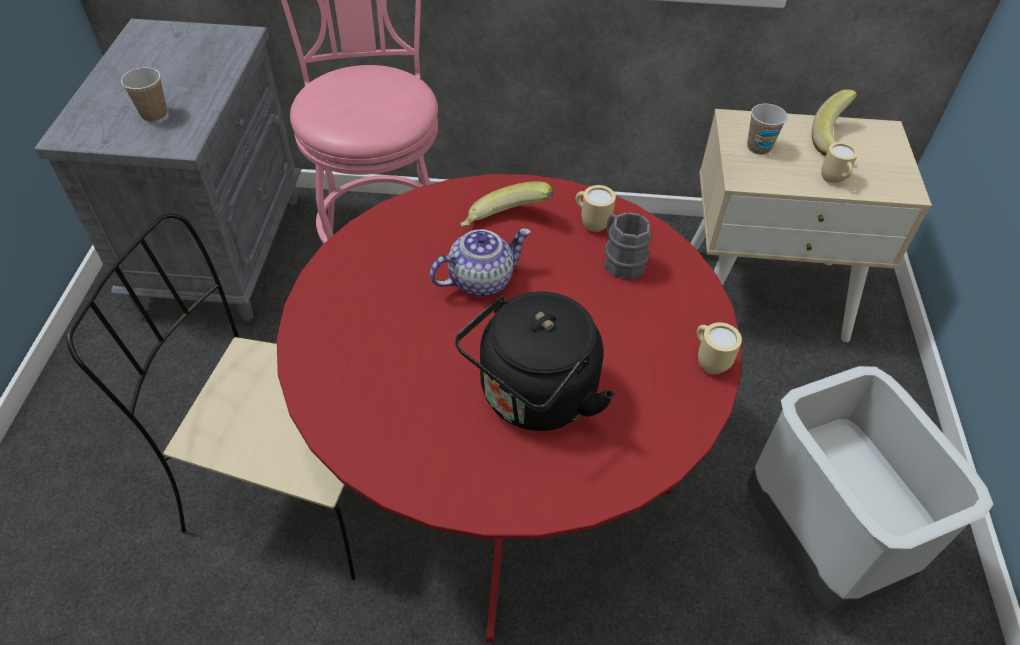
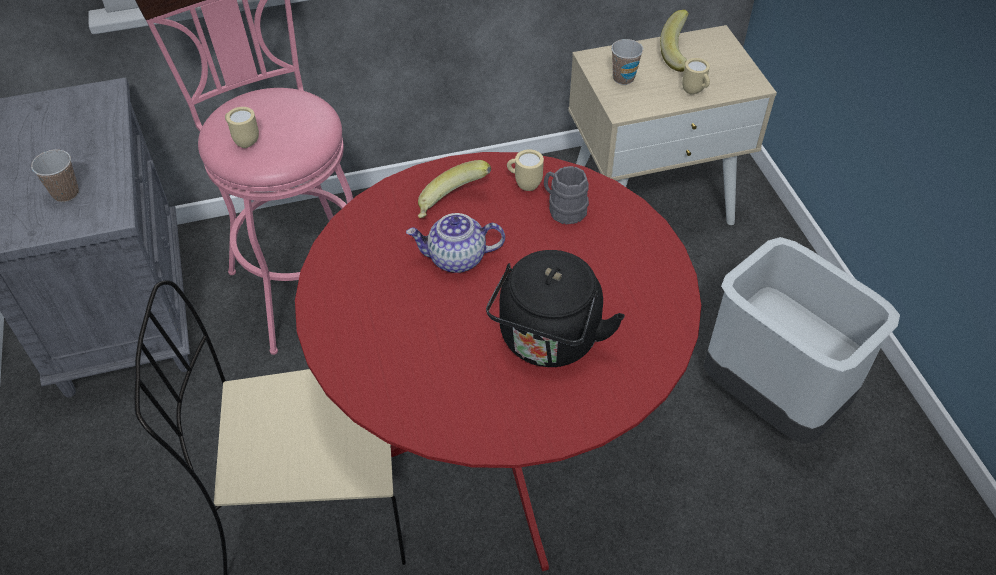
camera: 20 degrees left, 0 degrees up
teapot [430,228,531,296] -> teapot turned 135 degrees counterclockwise [406,213,505,273]
beige mug [697,322,742,375] -> beige mug moved to [225,107,259,148]

